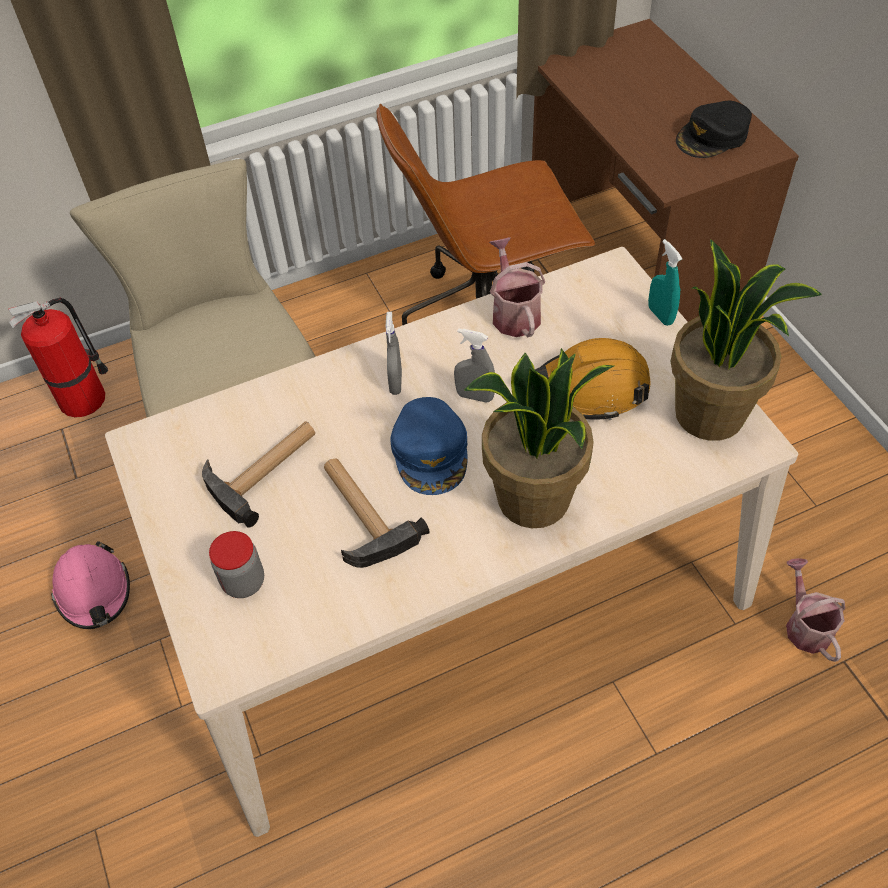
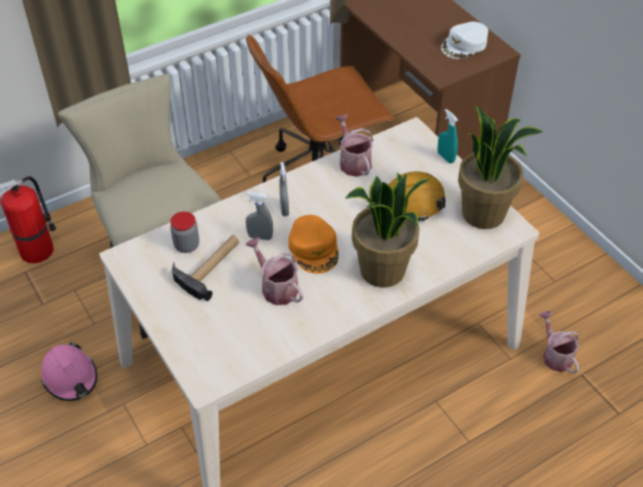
camera: 10 degrees left, 5 degrees down
jar [209,531,264,598] -> jar moved to [170,212,199,253]
hammer [324,459,430,568] -> watering can [245,237,303,305]
blue cap [391,397,468,495] -> orange cap [288,215,339,274]
grey spray bottle [454,328,495,403] -> grey spray bottle moved to [246,192,273,240]
black cap [676,101,752,158] -> white cap [441,22,488,59]

